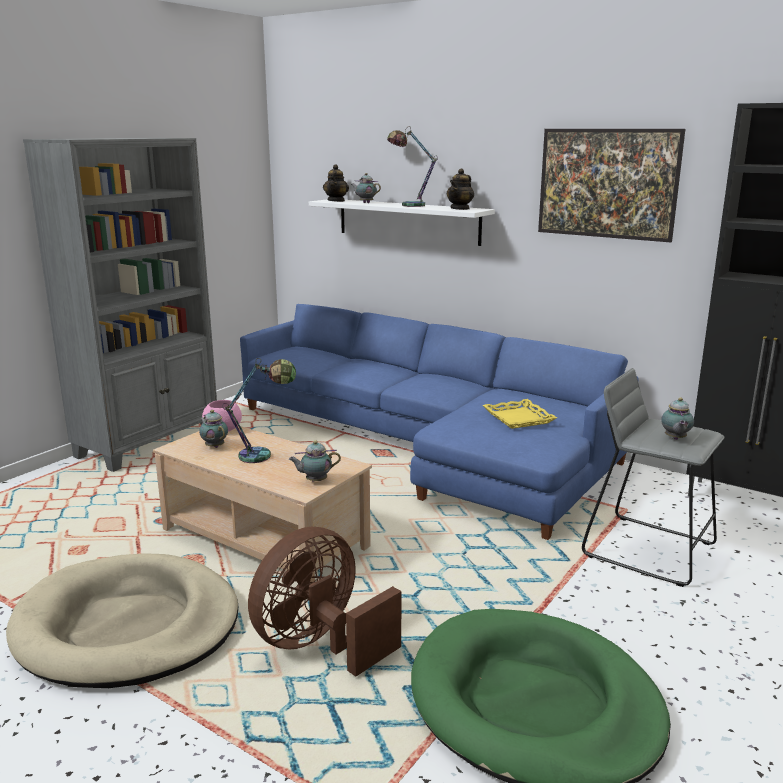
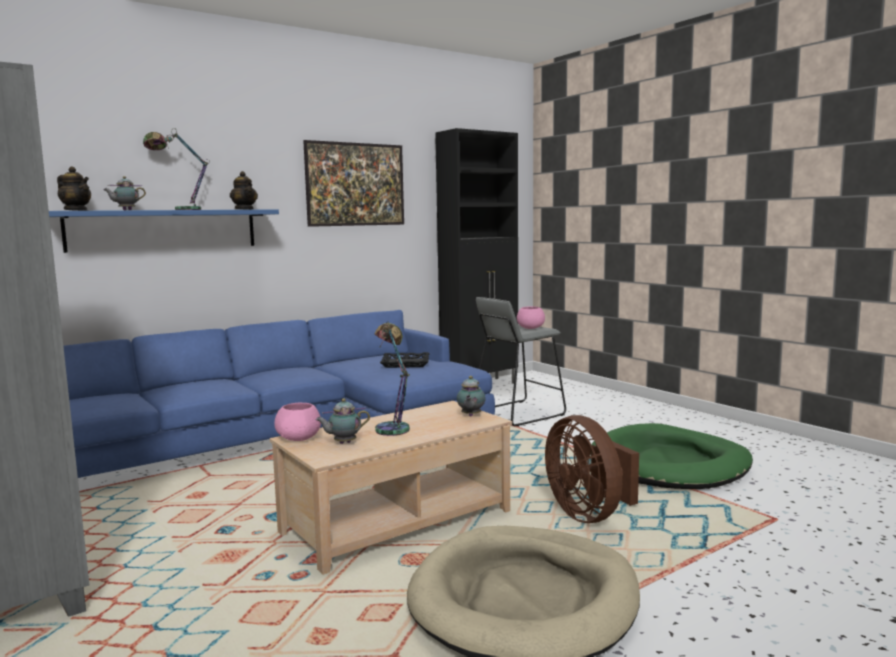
camera: 70 degrees left, 10 degrees down
white shelf [309,199,495,246] -> blue shelf [49,209,279,253]
yellow tray [483,399,557,429] -> black tray [380,352,430,368]
teapot [661,397,694,440] -> pink bowl [517,306,545,329]

